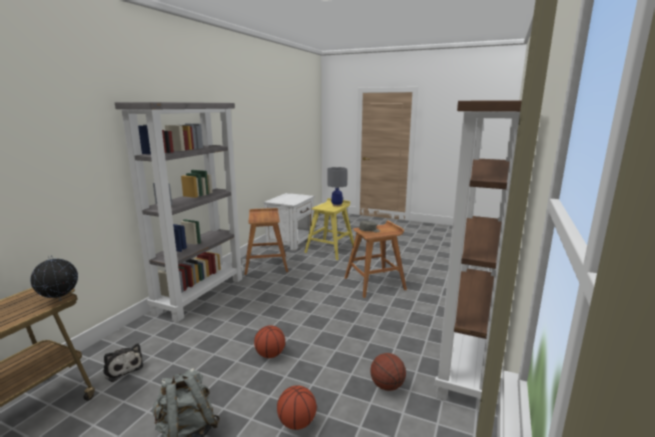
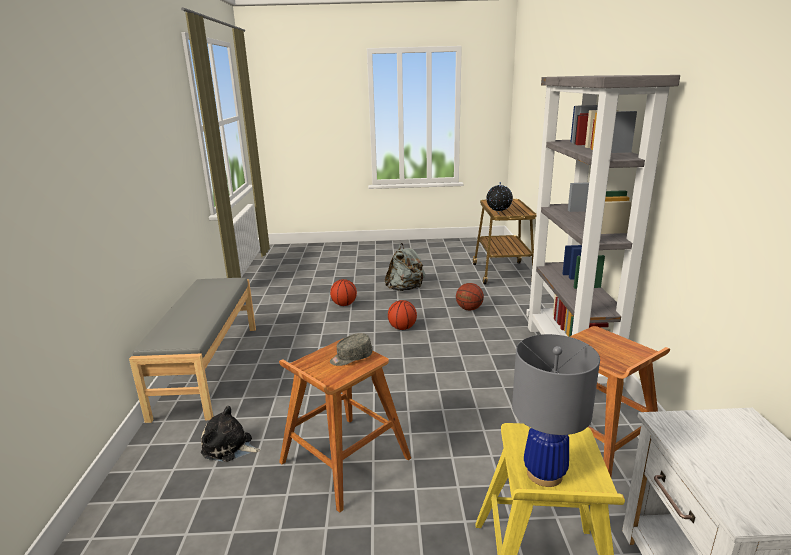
camera: 155 degrees right, 5 degrees up
plush toy [103,343,144,382] -> plush toy moved to [201,406,261,462]
basketball [370,353,406,391] -> basketball moved to [456,283,484,311]
brown bookcase [435,100,522,411] -> grey bench [129,278,256,423]

